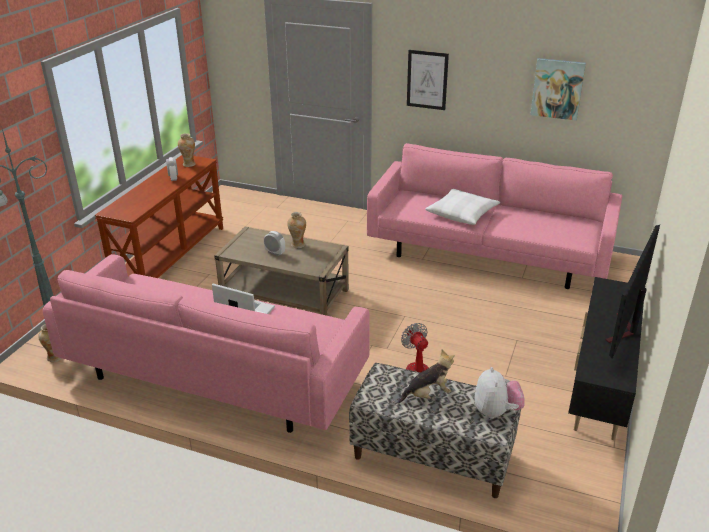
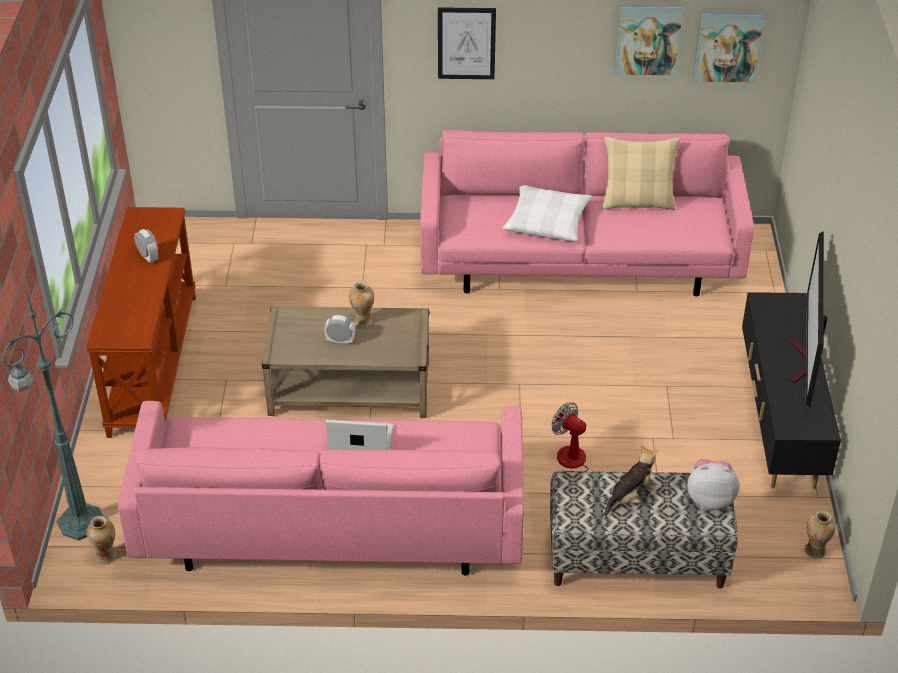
camera: 20 degrees left, 10 degrees up
vase [178,133,196,167] -> vase moved to [805,510,836,558]
plush toy [474,367,525,419] -> plush toy turned 60 degrees counterclockwise [687,459,740,510]
none -> beige pillow [601,137,680,210]
none -> picture [693,12,764,82]

